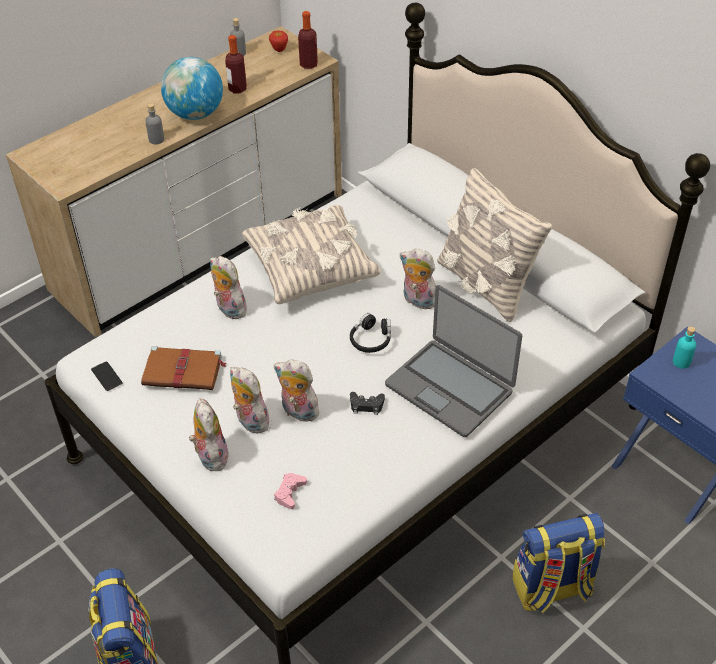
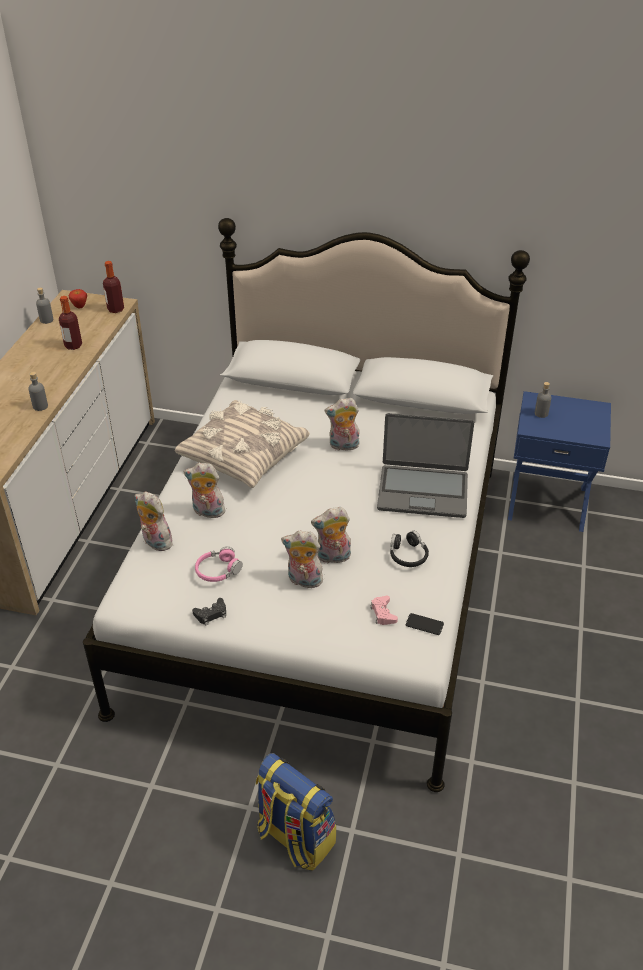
camera: 35 degrees left, 5 degrees down
phone [91,362,123,391] -> phone moved to [406,613,444,635]
brown book [141,346,227,390] -> pink headphones [195,546,243,582]
globe [161,57,223,120] -> none
plush toy [189,398,229,471] -> plush toy moved to [135,492,175,551]
black headphones [350,313,391,353] -> black headphones moved to [390,531,429,567]
black game controller [350,392,385,415] -> black game controller moved to [192,598,226,626]
beige pillow [437,168,552,322] -> none
backpack [512,513,605,613] -> none
turquoise bottle [673,326,696,369] -> grey bottle [535,382,552,418]

